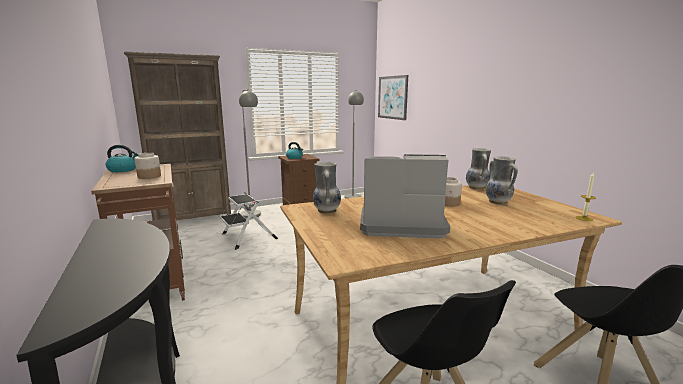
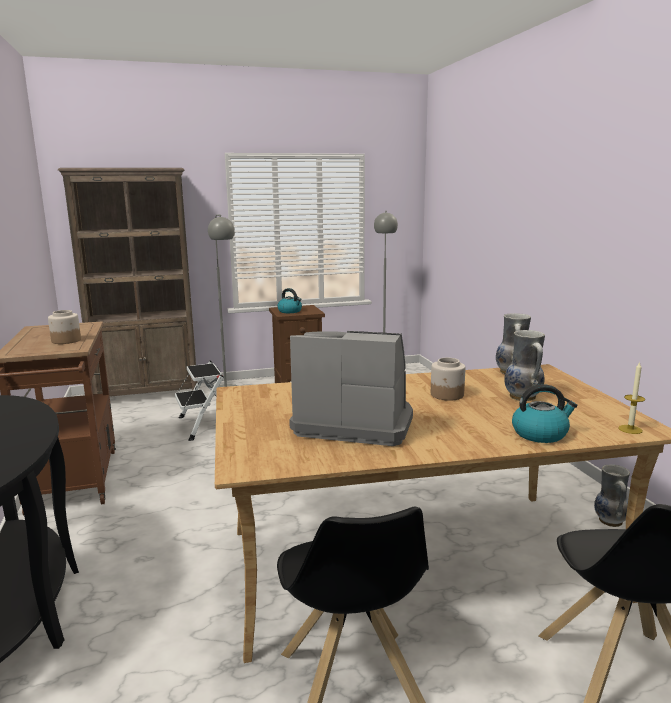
camera: 10 degrees right, 0 degrees up
kettle [106,145,138,172] -> kettle moved to [512,384,577,443]
vase [313,162,341,214] -> vase moved to [594,464,630,527]
picture [378,75,408,120] -> none

